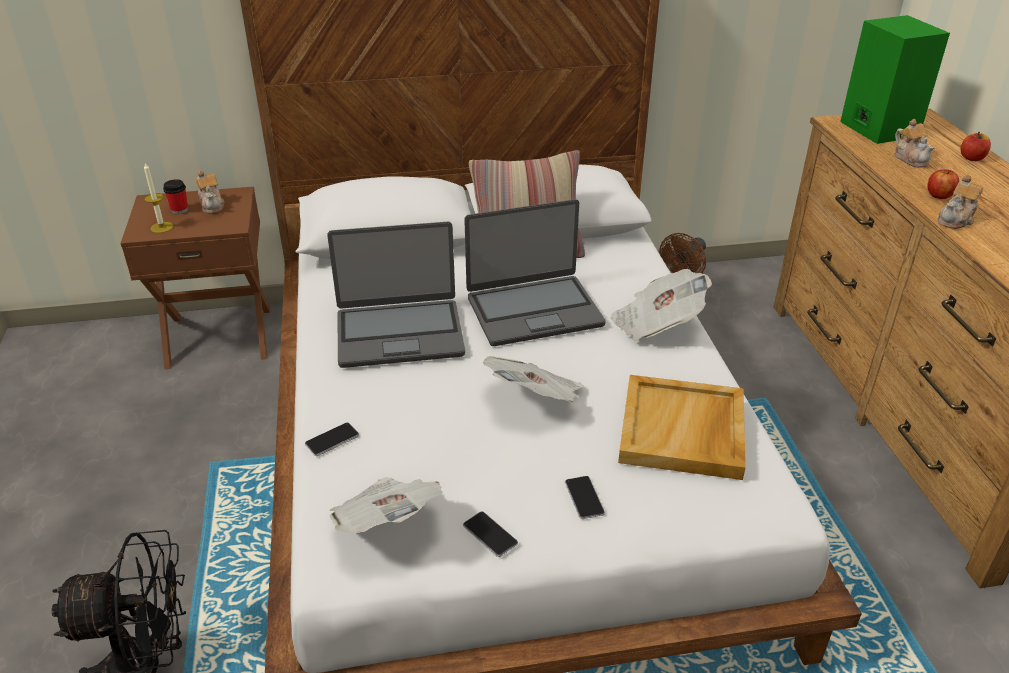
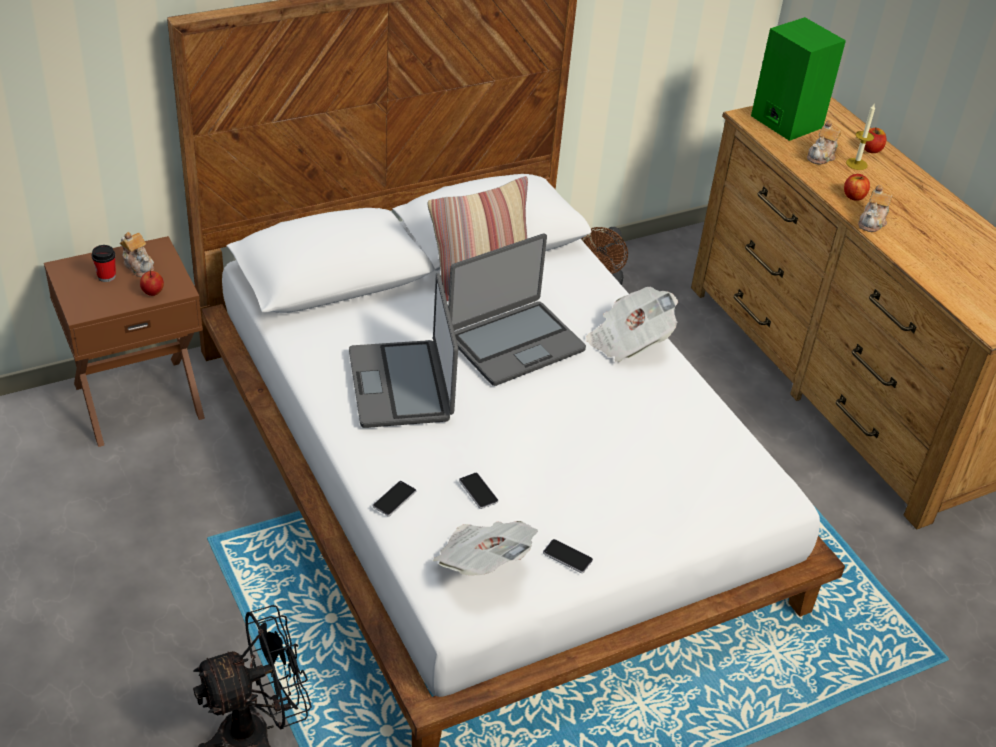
camera: 20 degrees left, 5 degrees up
candle [144,163,173,233] -> candle moved to [846,104,875,170]
laptop [327,222,465,368] -> laptop turned 105 degrees clockwise [349,273,458,428]
newspaper [483,356,584,402] -> none
phone [565,476,605,519] -> phone moved to [459,473,499,509]
beige tray [618,375,746,480] -> none
teapot [894,119,935,168] -> teapot turned 75 degrees clockwise [807,120,841,165]
none -> apple [140,270,164,296]

